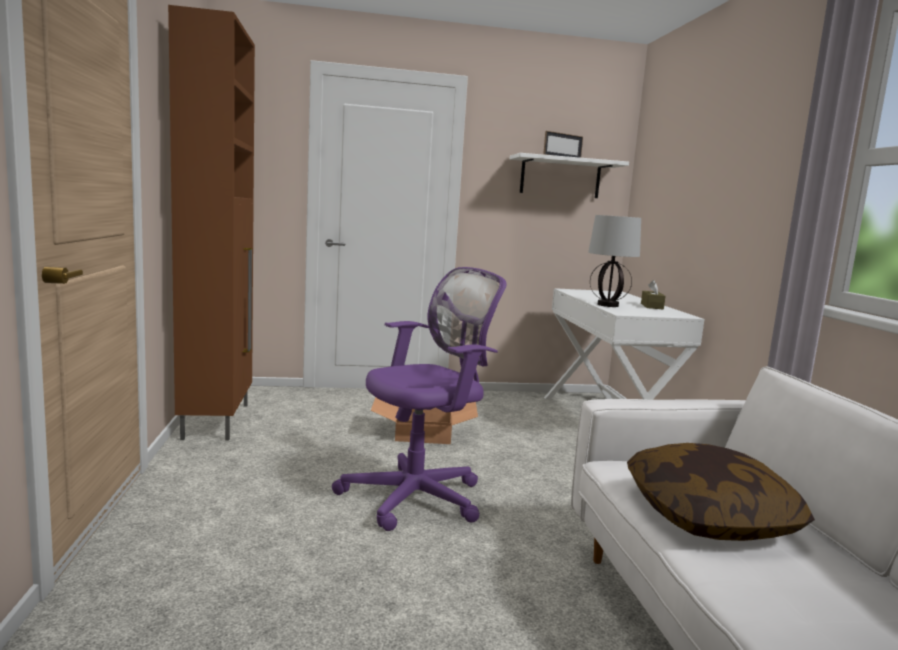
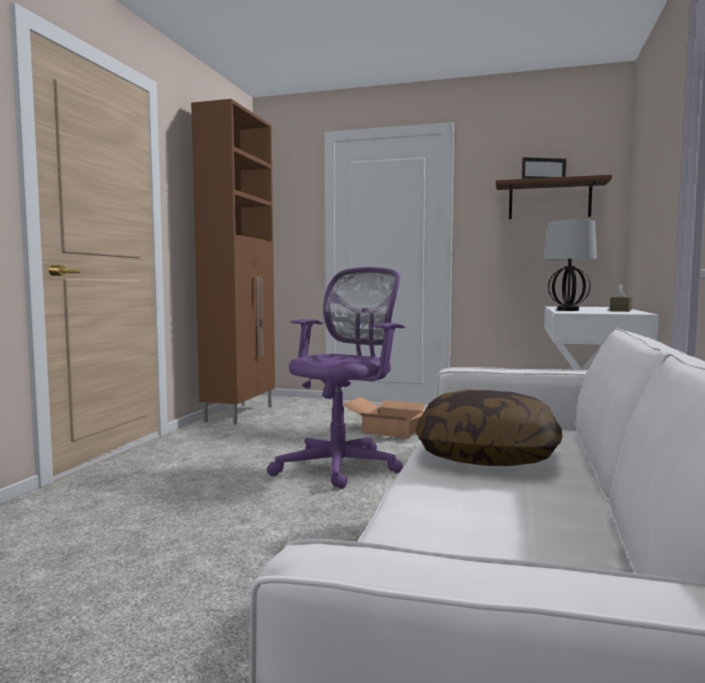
camera: 25 degrees right, 5 degrees down
purple office chair [332,267,506,531] -> purple office chair turned 45 degrees counterclockwise [267,267,405,489]
white shelf [510,153,629,198] -> brown shelf [496,175,612,219]

